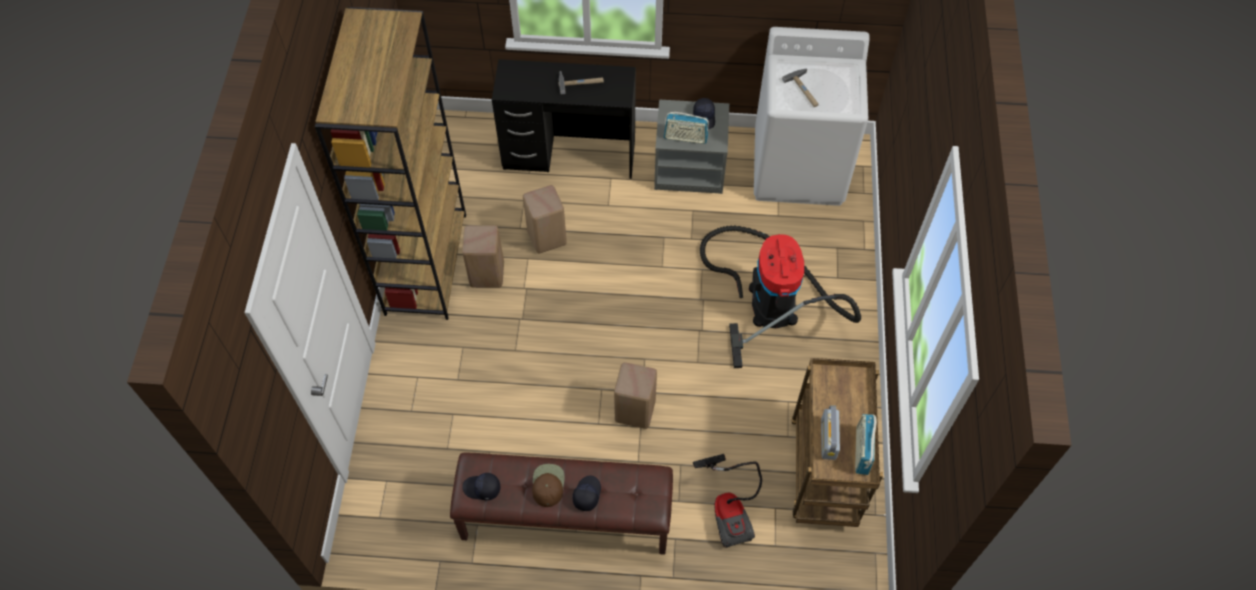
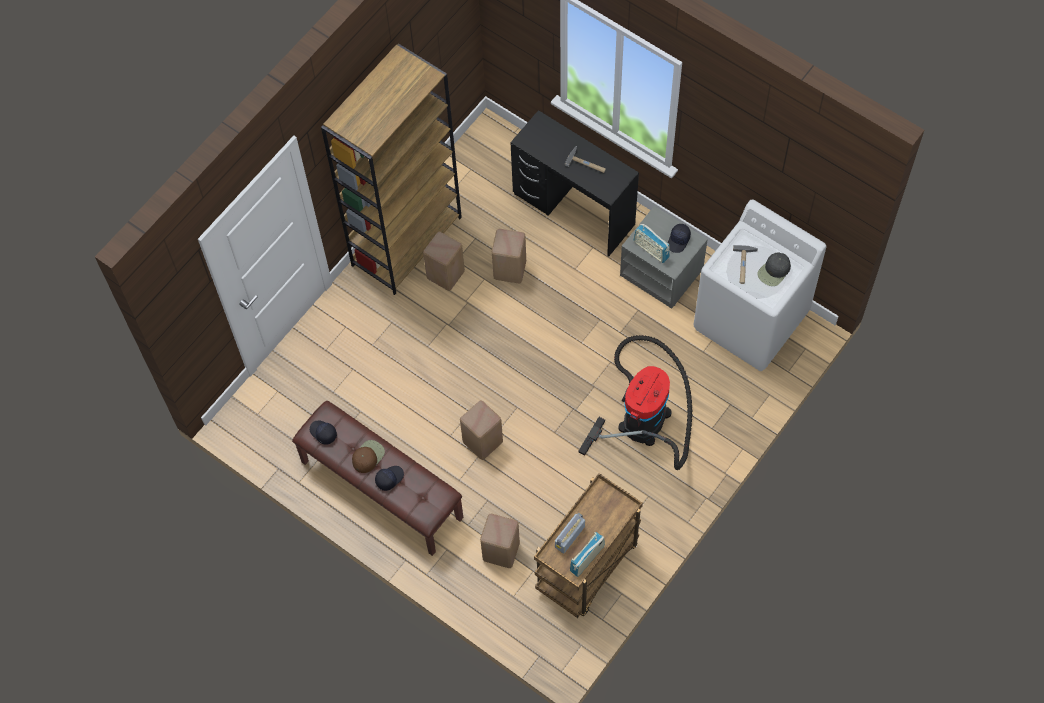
camera: 35 degrees right, 5 degrees up
vacuum cleaner [693,454,762,548] -> beige stool [480,514,520,568]
none -> black cap [757,253,791,286]

